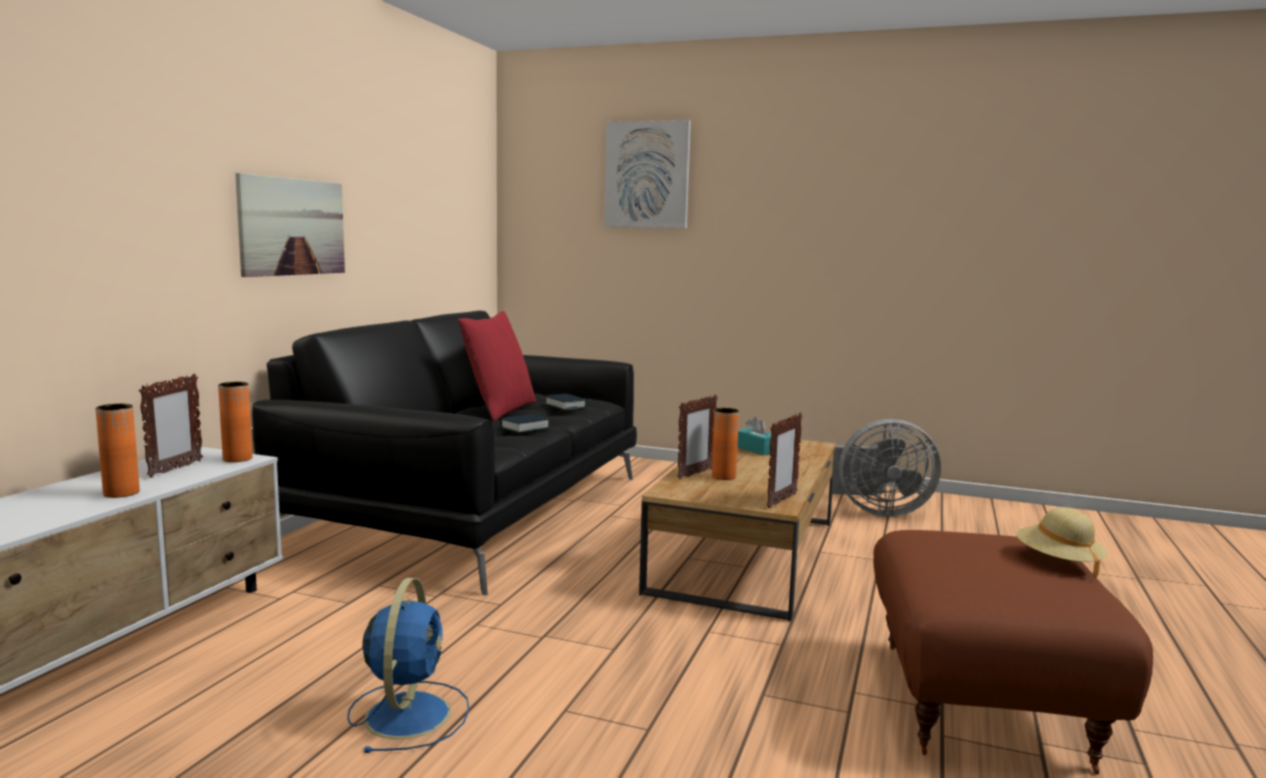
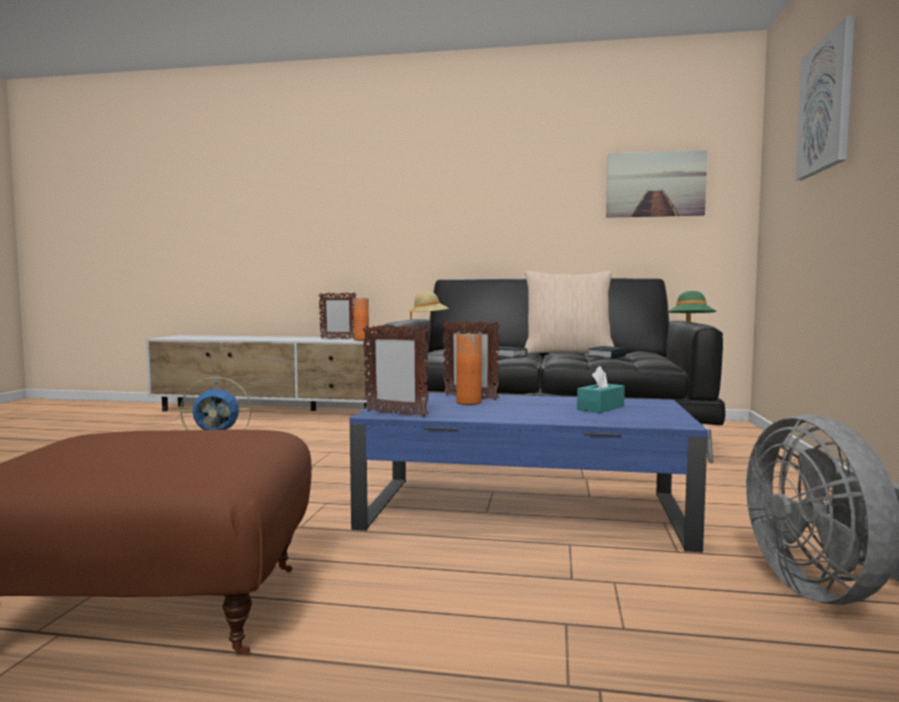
camera: 80 degrees right, 5 degrees down
orange vase [95,404,140,498] -> none
picture [235,173,345,277] -> picture moved to [606,150,707,218]
red pillow [458,311,536,421] -> beige pillow [524,271,614,354]
brown coffee table [639,440,836,622] -> blue coffee table [349,393,708,553]
beige hat [1016,507,1108,578] -> beige hat moved to [408,291,449,320]
none -> green hat [668,291,717,323]

